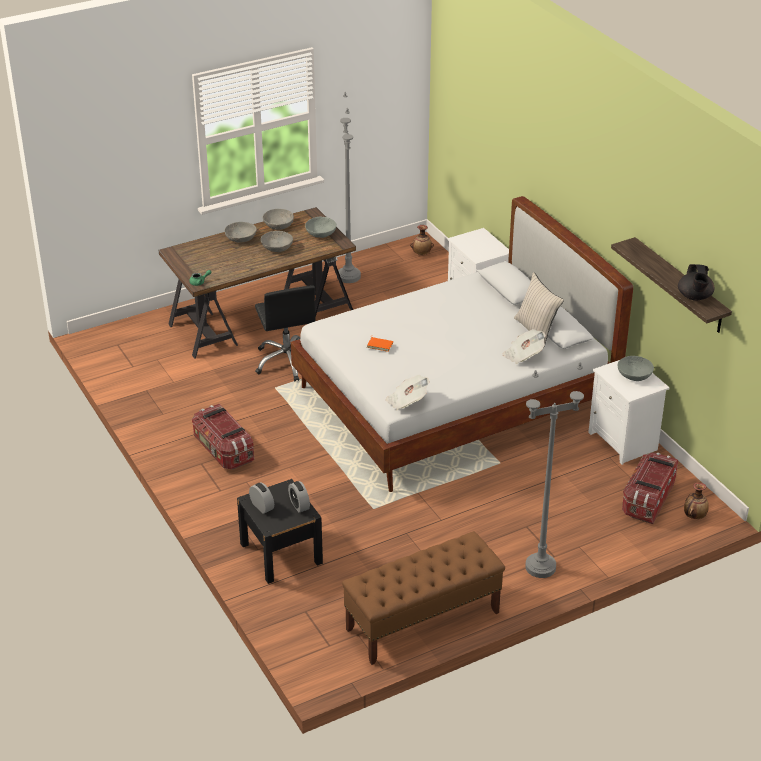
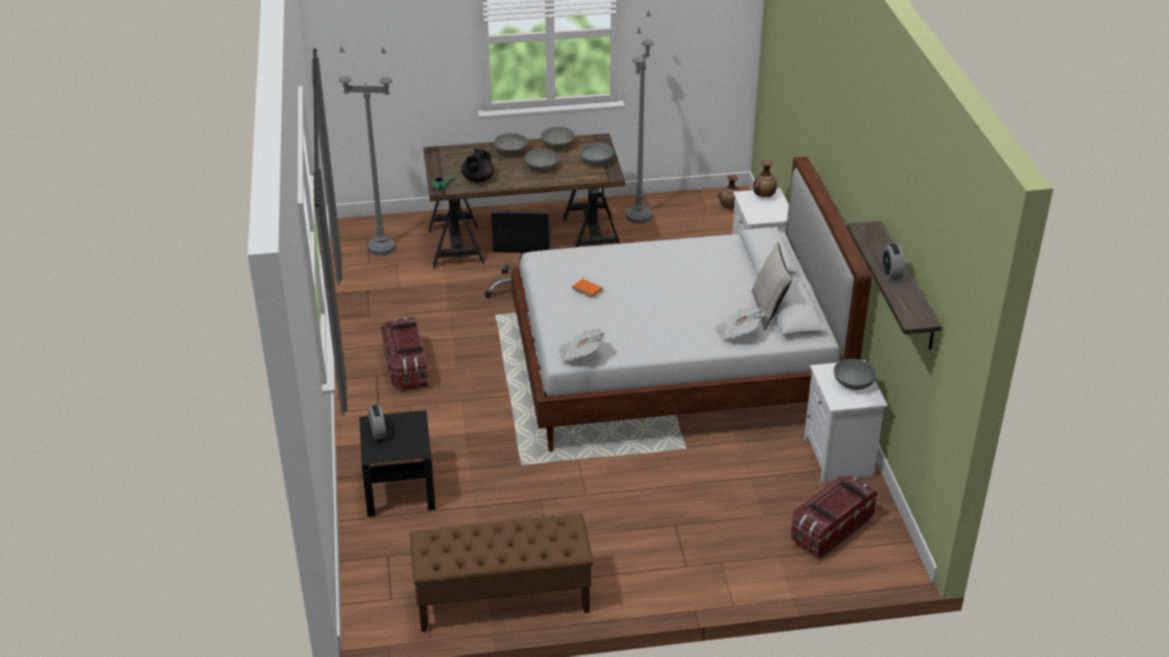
camera: 20 degrees right, 0 degrees up
alarm clock [288,481,310,513] -> alarm clock moved to [882,244,904,280]
grey floor lamp [525,362,584,578] -> grey floor lamp moved to [339,46,395,256]
black teapot [678,264,714,301] -> black teapot moved to [461,148,494,182]
vase [684,482,709,519] -> vase moved to [753,161,777,197]

